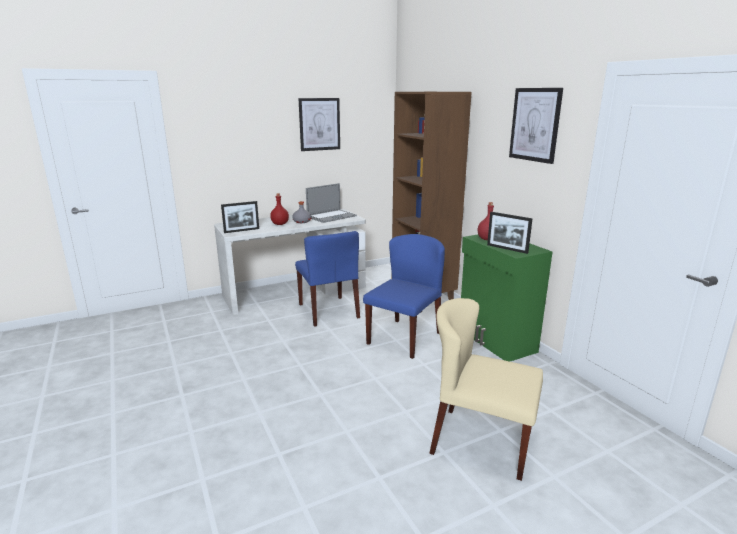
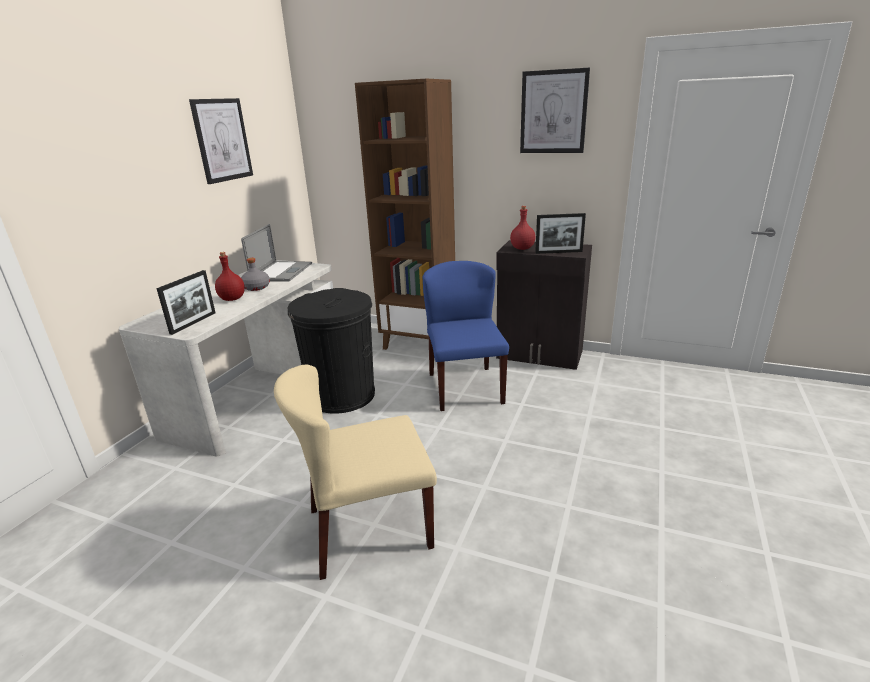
camera: 40 degrees left, 5 degrees up
blue chair [295,231,360,327] -> black trash can [288,288,375,414]
beige chair [429,298,543,481] -> beige chair moved to [274,364,437,580]
green cabinet [461,235,552,362] -> black cabinet [496,240,592,370]

